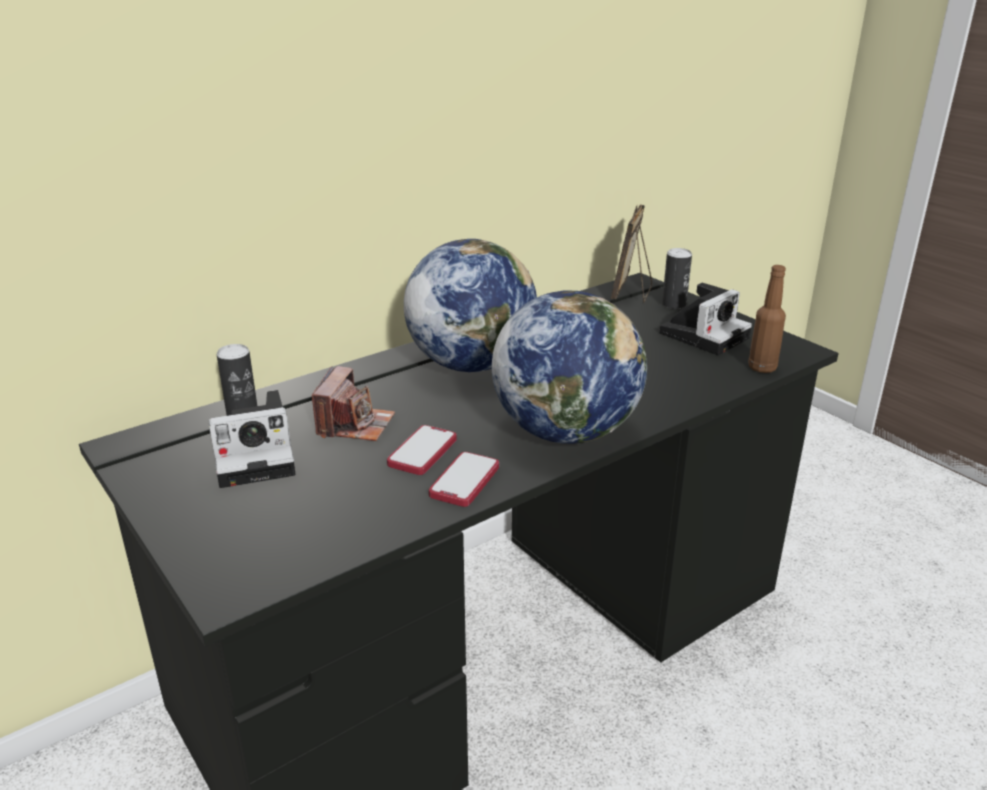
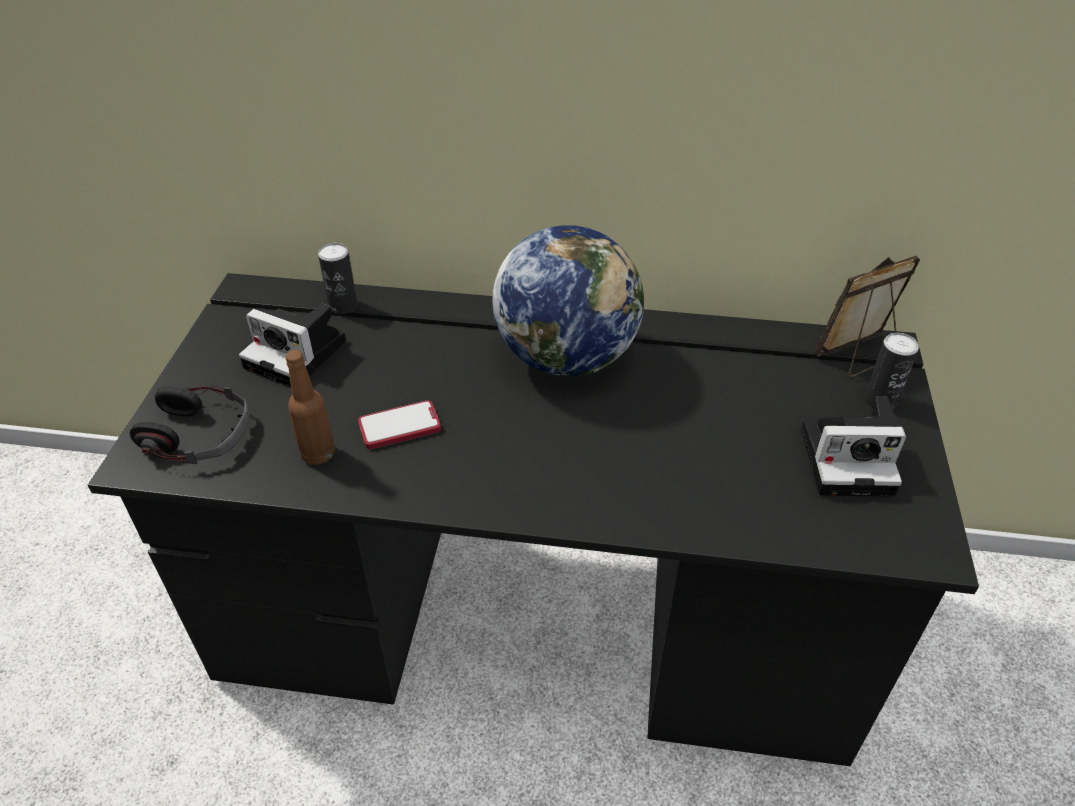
camera: 45 degrees right, 15 degrees up
camera [312,366,395,441] -> none
phone [429,452,499,507] -> none
globe [492,290,647,444] -> none
brown bottle [748,265,786,373] -> brown bottle moved to [285,350,335,465]
none -> headphones [130,386,250,464]

